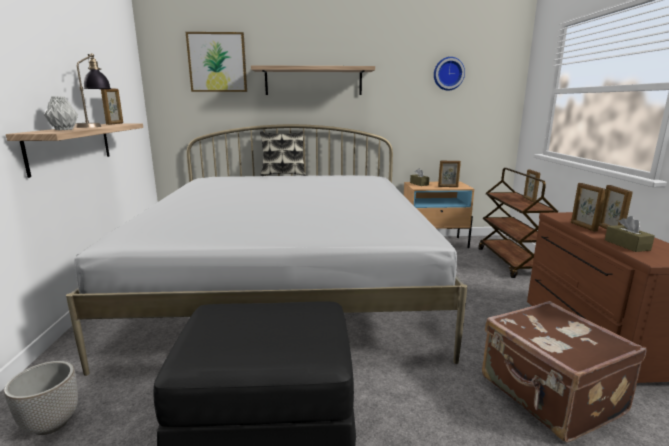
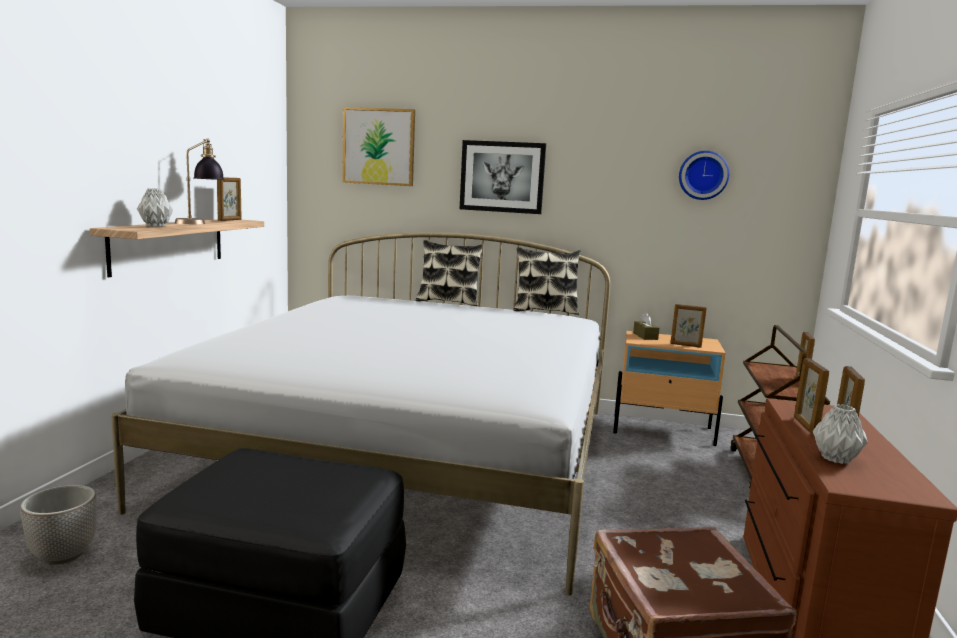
camera: 15 degrees right, 5 degrees down
shelf [251,65,375,95] -> picture [460,140,546,214]
brown tissue box [605,216,655,252] -> grey vase [813,404,868,464]
none -> pillow [514,247,581,315]

